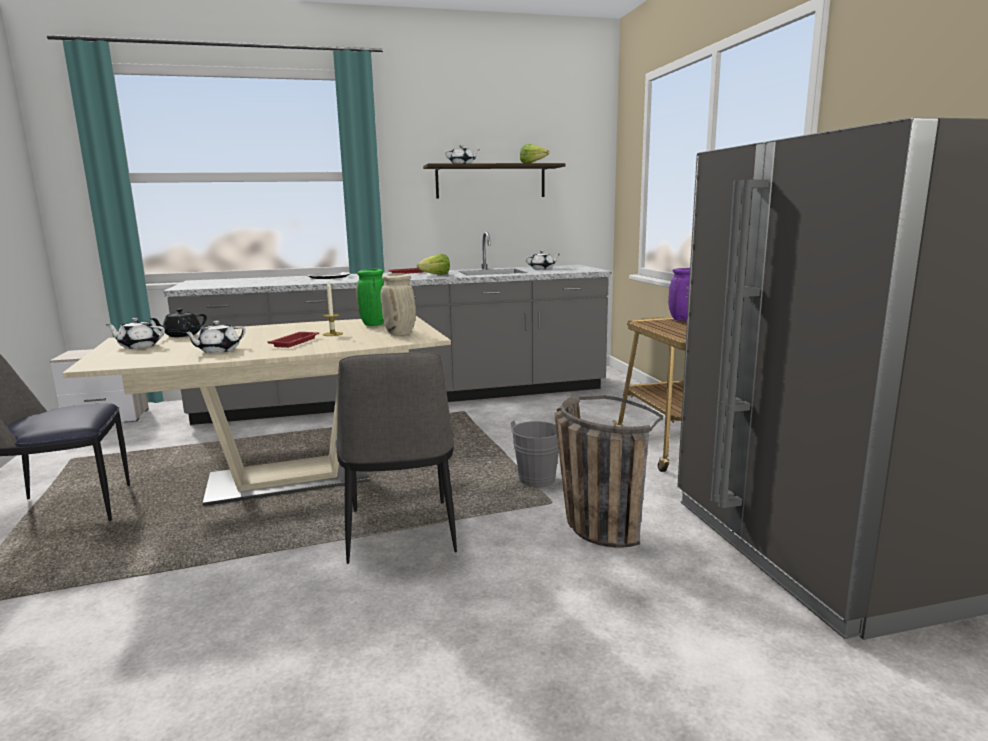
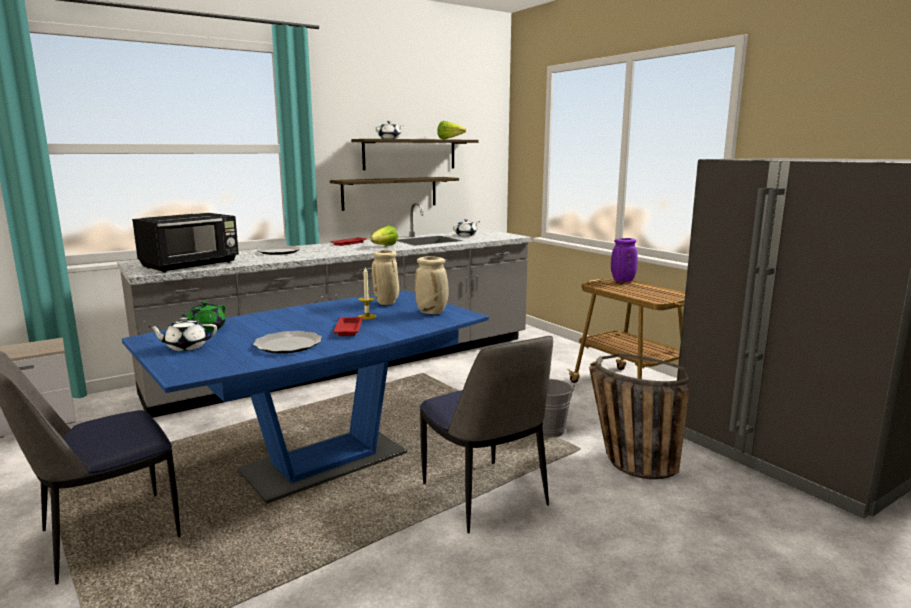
camera: 20 degrees left, 0 degrees up
beige dining table [62,316,451,506] -> blue dining table [122,290,489,504]
black teapot [149,309,207,337] -> green teapot [181,301,226,332]
white teapot [183,321,246,353] -> plate [253,331,322,353]
green vase [356,269,384,326] -> beige vase [372,250,399,305]
none -> black microwave [132,213,239,273]
none -> shelf [330,177,459,211]

